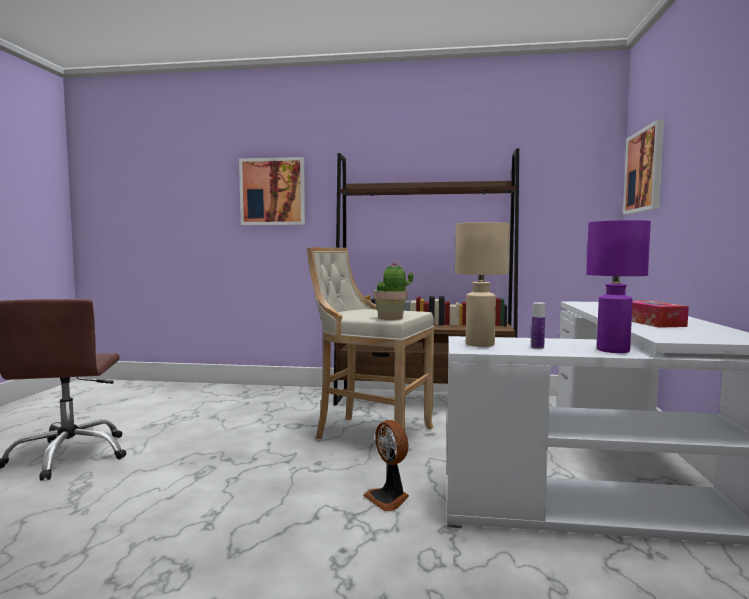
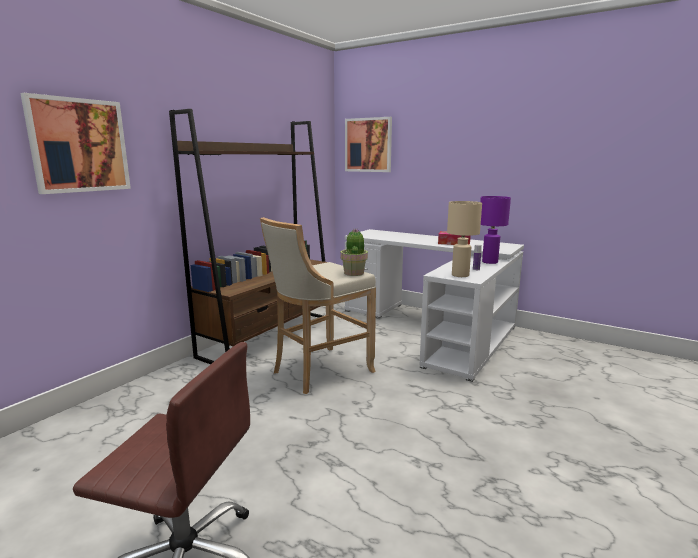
camera: 65 degrees left, 10 degrees up
fan [363,420,409,511] -> none

